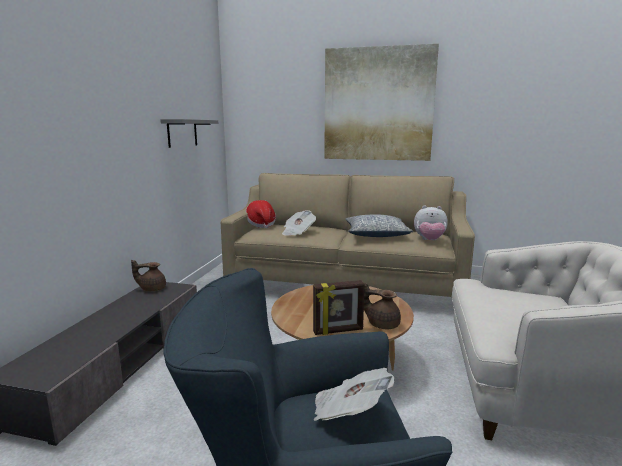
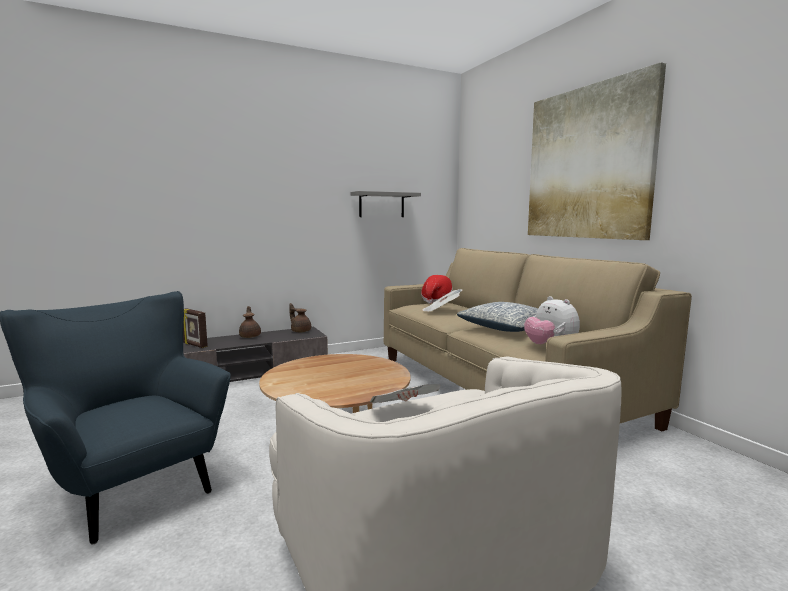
camera: 50 degrees right, 5 degrees down
picture frame [313,280,365,335] -> picture frame moved to [183,308,208,348]
newspaper [314,368,394,421] -> newspaper moved to [370,384,441,403]
brown teapot [364,283,401,329] -> brown teapot moved to [239,306,261,338]

